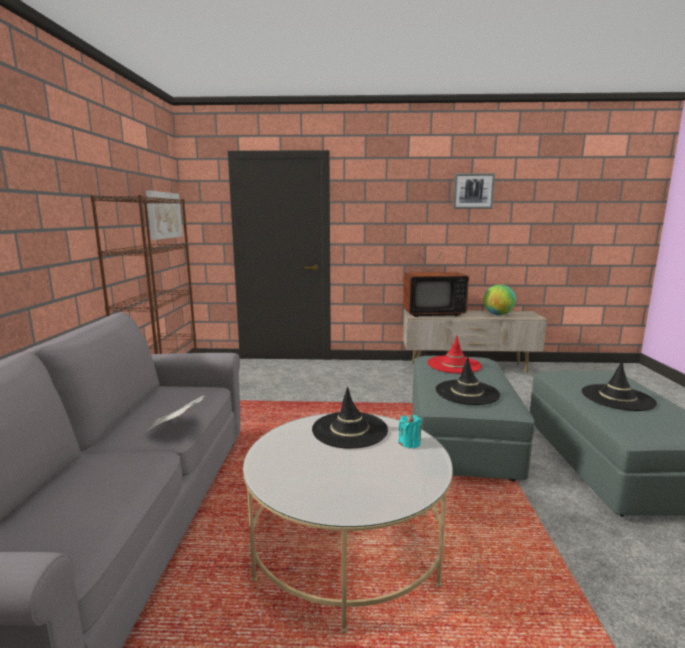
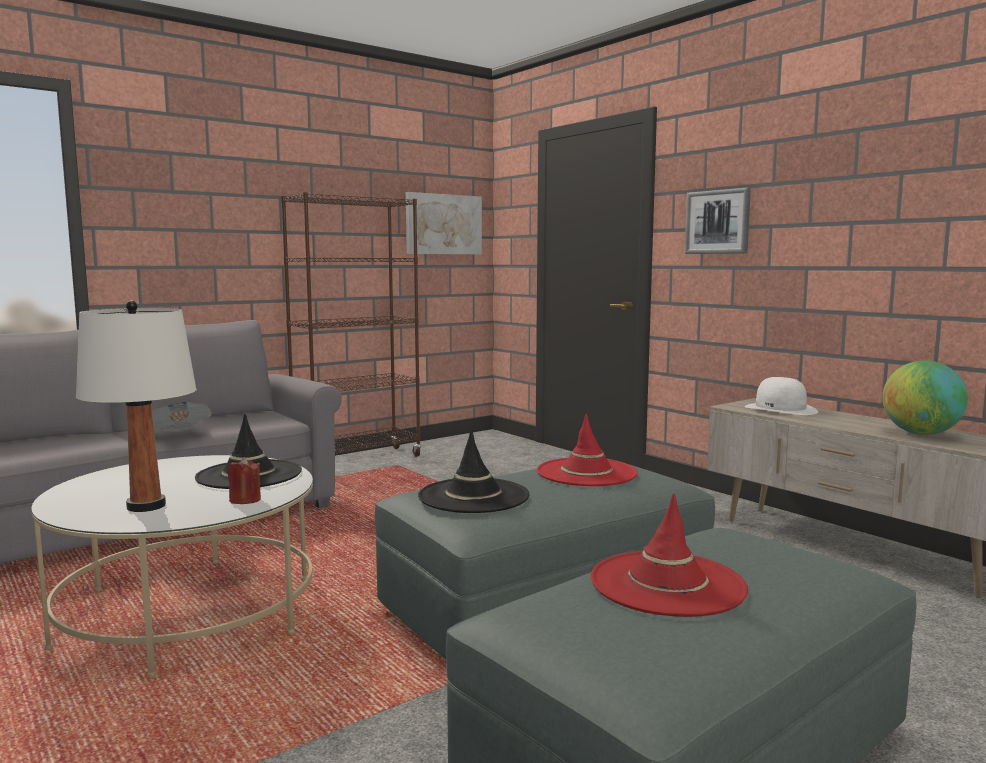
camera: 50 degrees right, 5 degrees down
turquoise candle [398,414,421,448] -> red candle [227,457,261,504]
television [403,251,469,317] -> white hat [745,377,818,415]
picture [453,173,495,209] -> picture moved to [685,188,751,254]
black hat [582,360,657,411] -> red hat [591,493,748,617]
none -> white table lamp [76,301,197,512]

